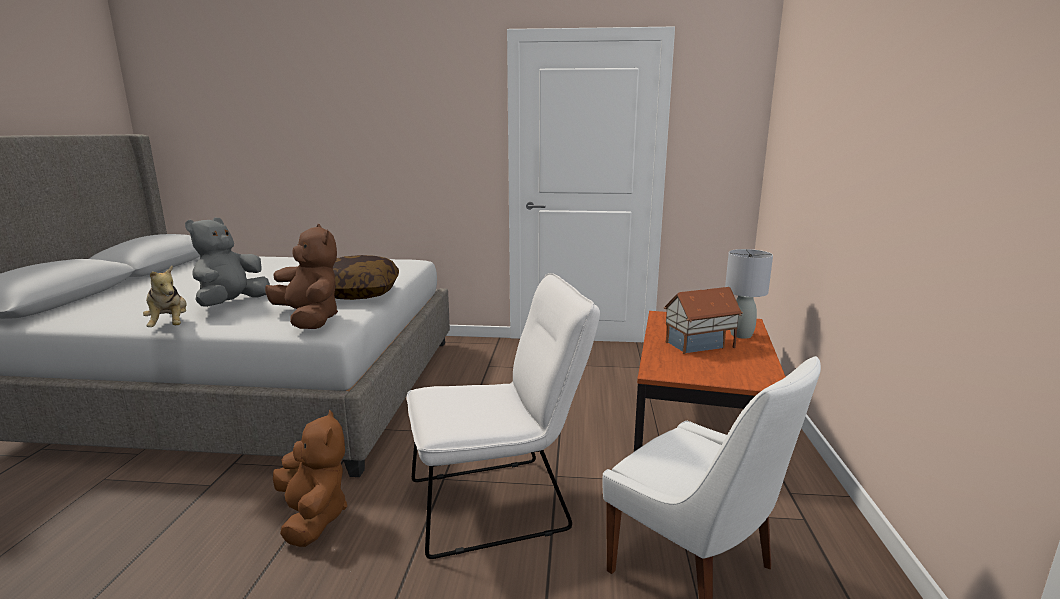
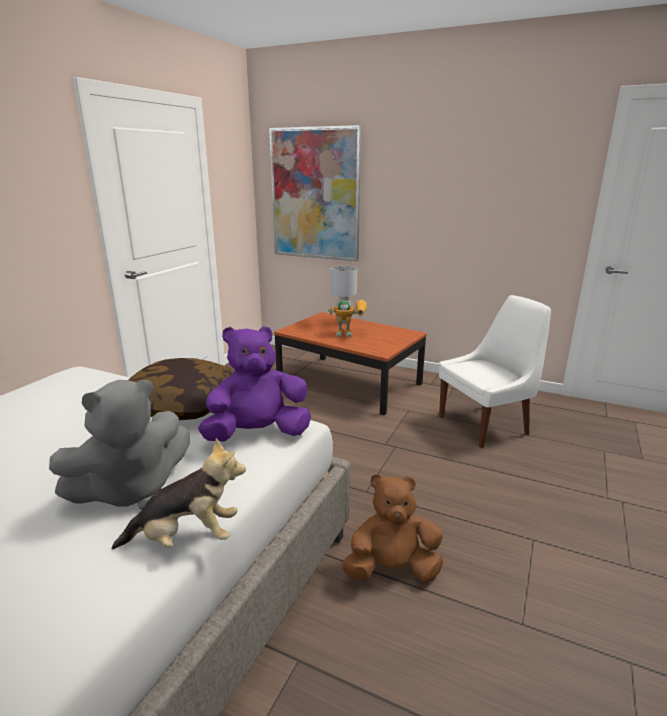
camera: 70 degrees left, 5 degrees up
grey plush toy [185,218,270,307] -> grey plush toy turned 75 degrees counterclockwise [49,380,190,510]
brown plush toy [265,224,338,329] -> purple plush toy [198,326,311,442]
white chair [406,273,600,559] -> none
toy house [664,287,743,354] -> toy robot [328,296,367,337]
none -> picture [269,125,361,261]

